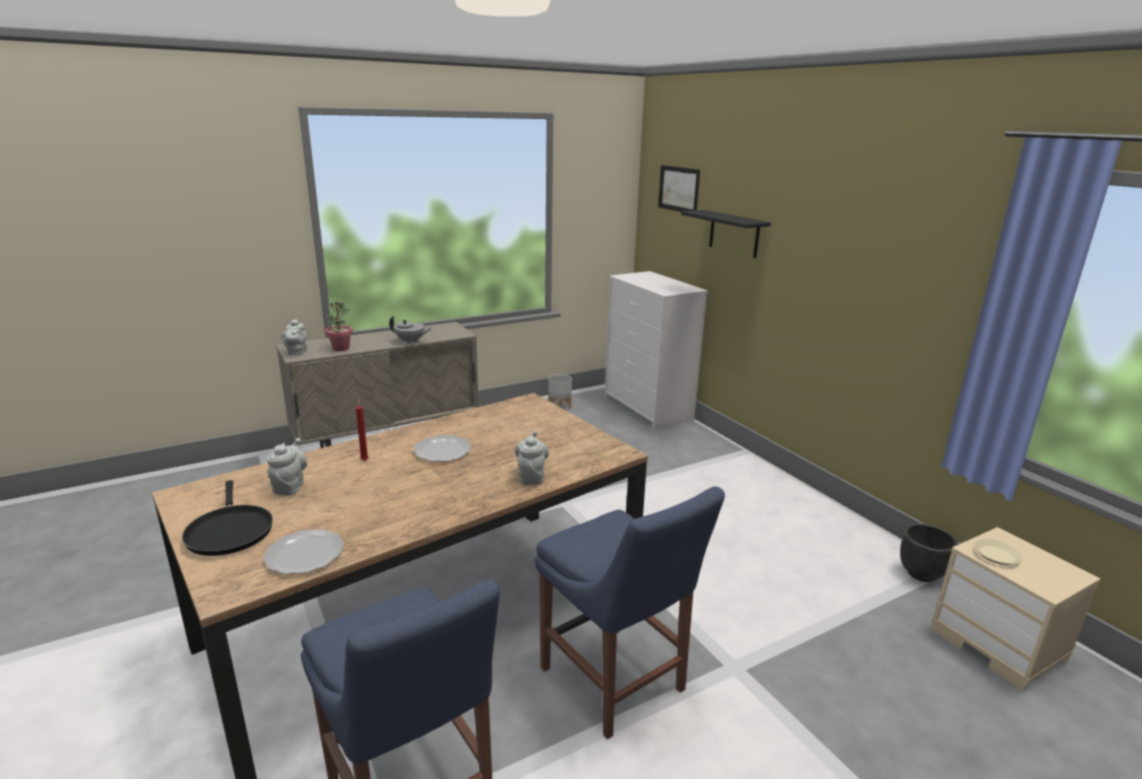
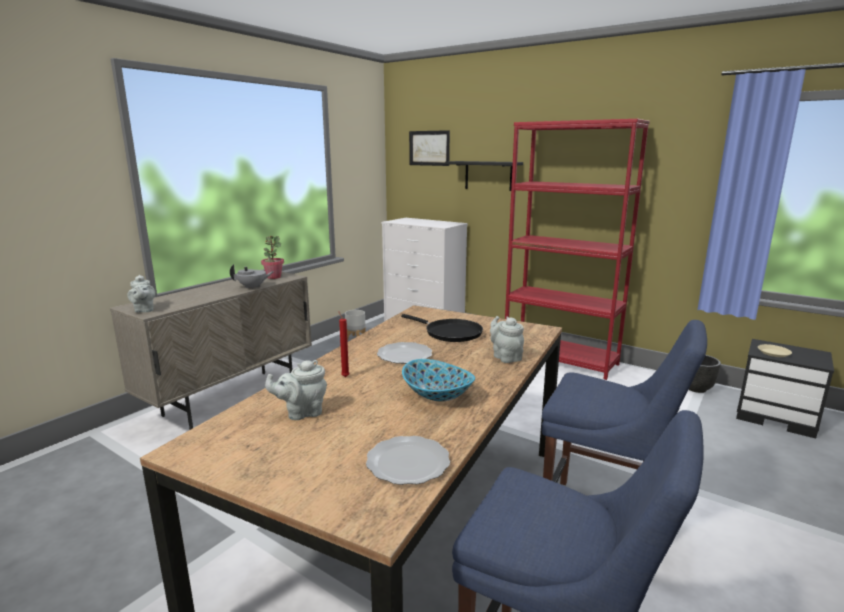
camera: 25 degrees left, 5 degrees down
black frying pan [182,480,273,556] -> black frying pan moved to [401,314,483,342]
grey teapot [267,438,307,495] -> grey teapot turned 90 degrees counterclockwise [265,360,327,420]
potted plant [326,301,353,351] -> potted plant moved to [261,236,284,279]
beige nightstand [931,527,1101,692] -> black nightstand [736,339,834,439]
none -> bowl [402,359,475,402]
none -> red bookcase [505,119,650,380]

